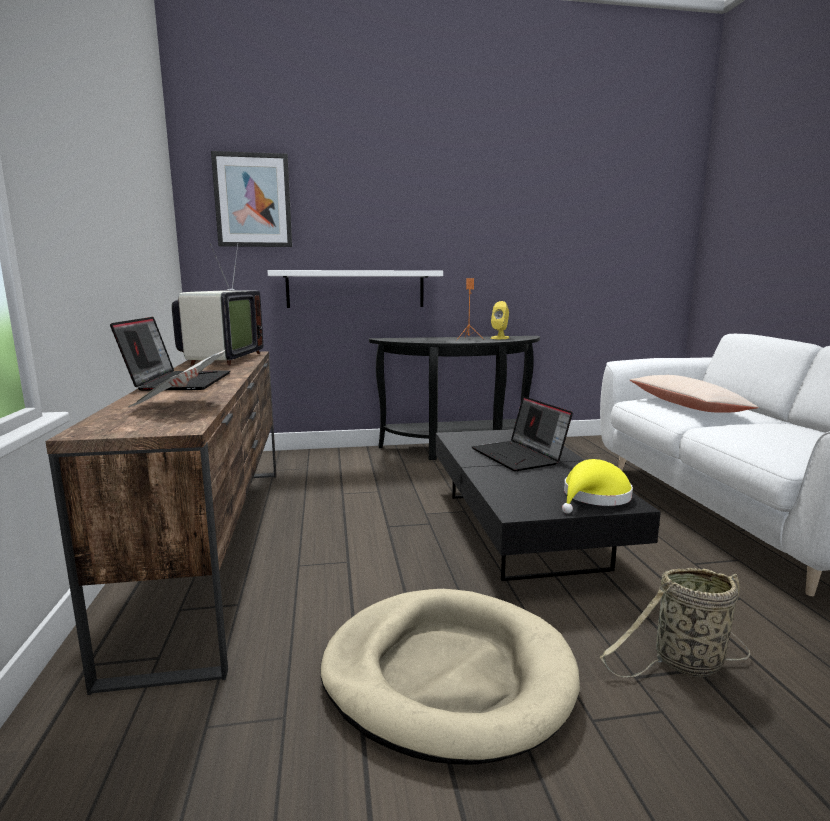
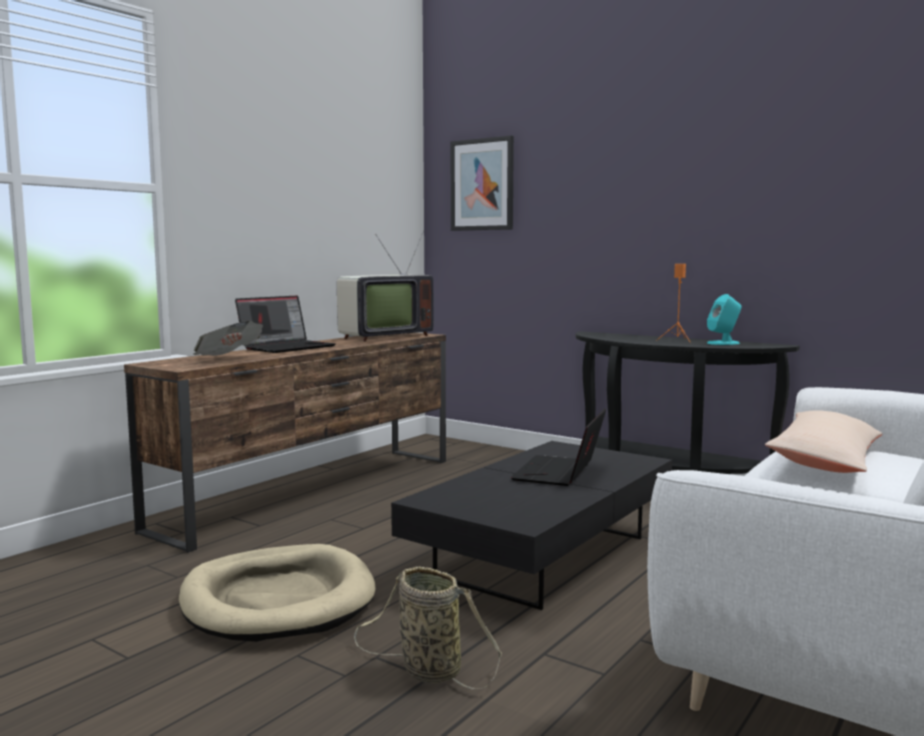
camera: 45 degrees right, 5 degrees down
white shelf [267,270,443,308] -> none
yellow speaker [491,301,509,339] -> turquoise speaker [707,294,741,345]
yellow hat [562,459,633,514] -> none

